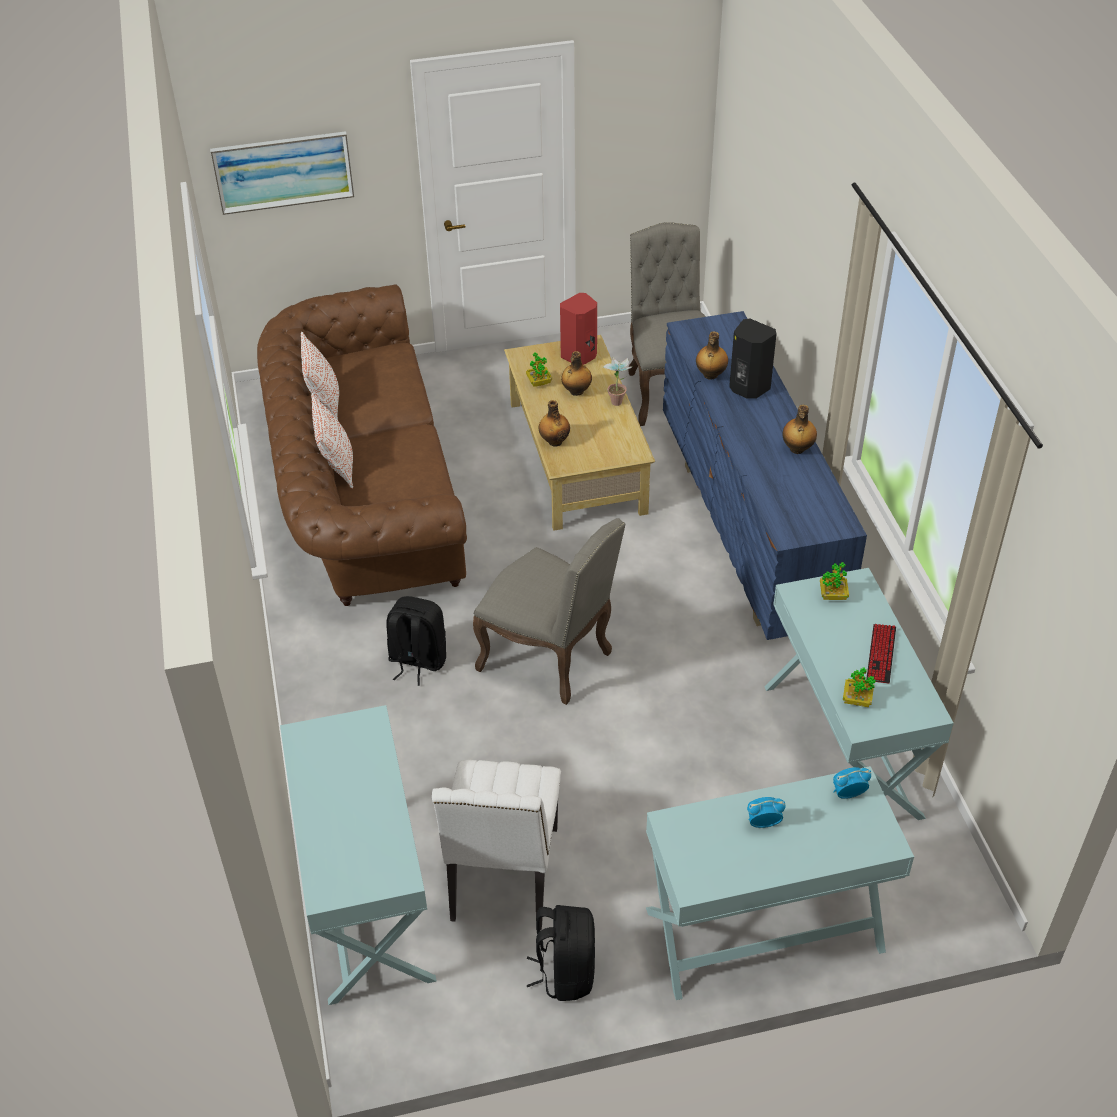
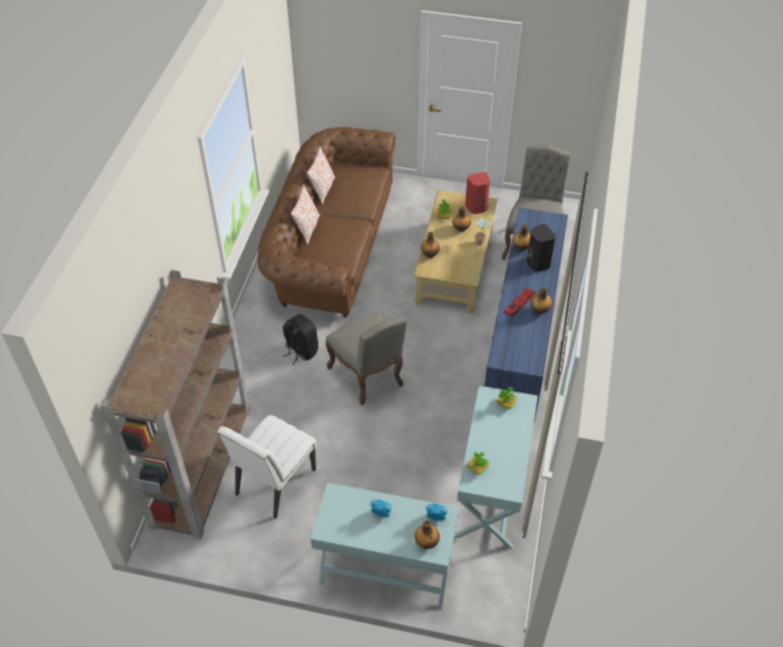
camera: 25 degrees right, 5 degrees up
picture [210,131,354,215] -> none
turquoise desk [280,705,437,1005] -> brown bookcase [102,270,250,539]
black backpack [527,905,595,1001] -> none
keyboard [866,624,896,683] -> keyboard moved to [503,288,537,317]
none -> bottle [415,520,440,549]

